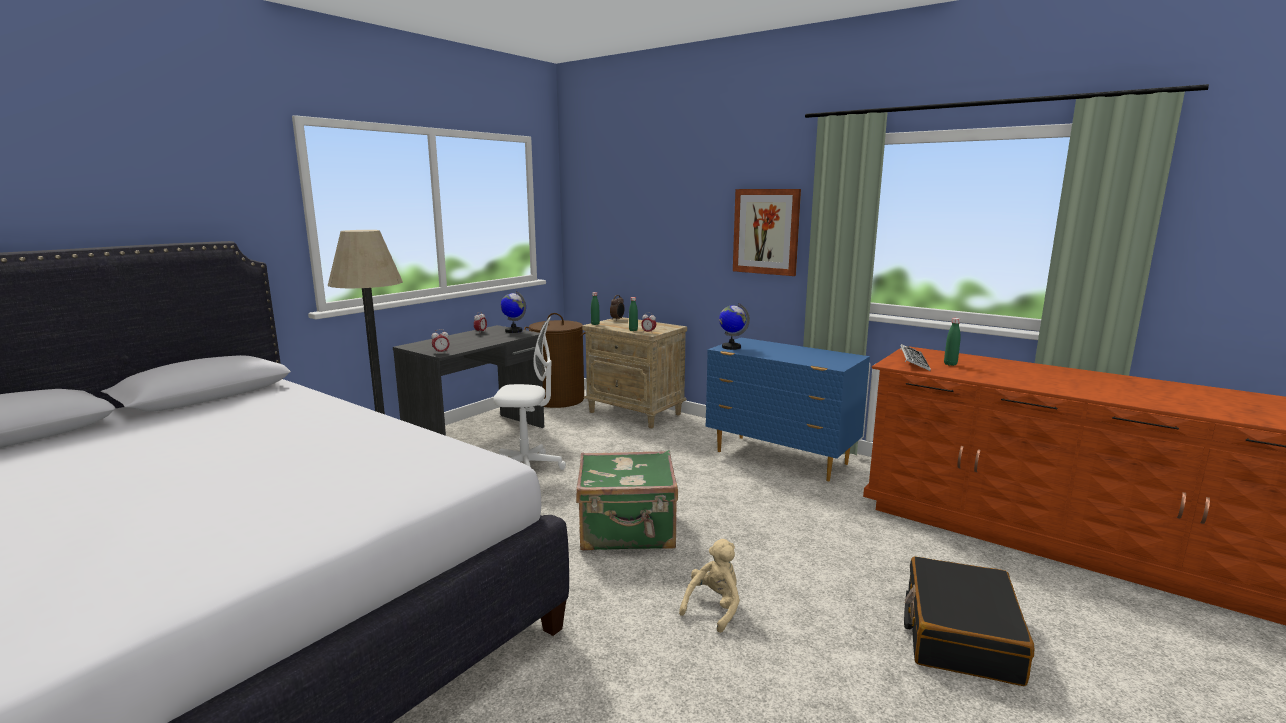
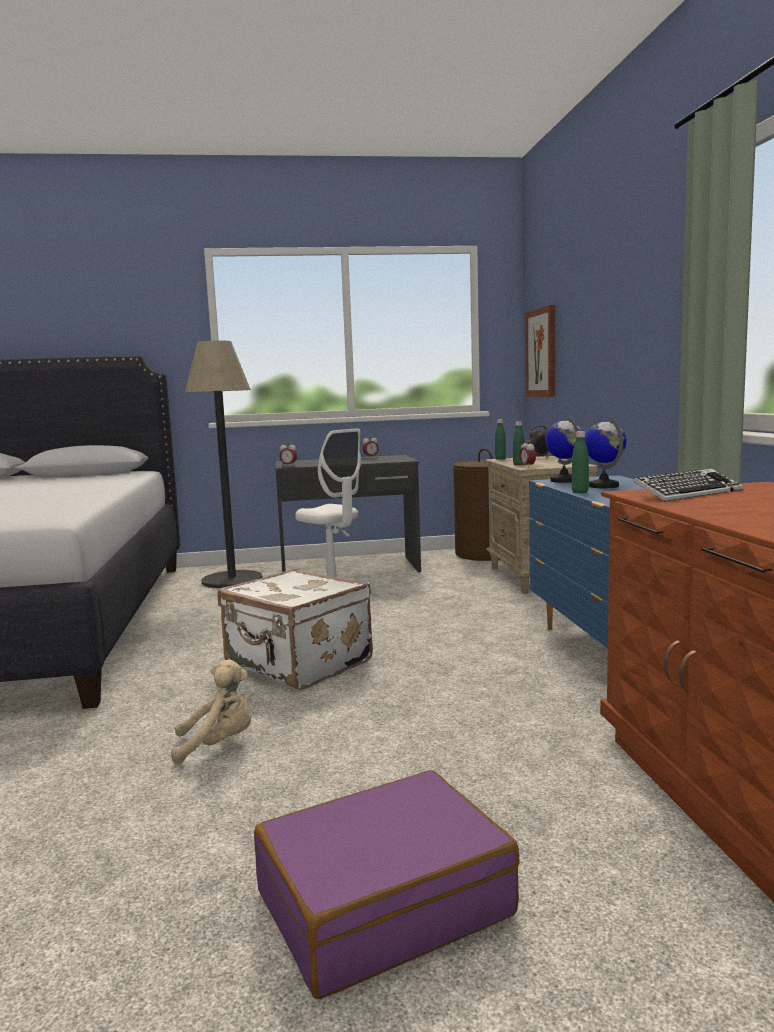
camera: 45 degrees right, 5 degrees down
globe [500,291,526,333] -> globe moved to [585,417,626,488]
green suitcase [576,450,678,551] -> white suitcase [218,569,373,690]
picture [733,189,801,276] -> picture moved to [526,305,556,397]
black suitcase [904,556,1034,686] -> purple suitcase [254,770,519,999]
green bottle [944,318,961,366] -> green bottle moved to [572,431,589,493]

